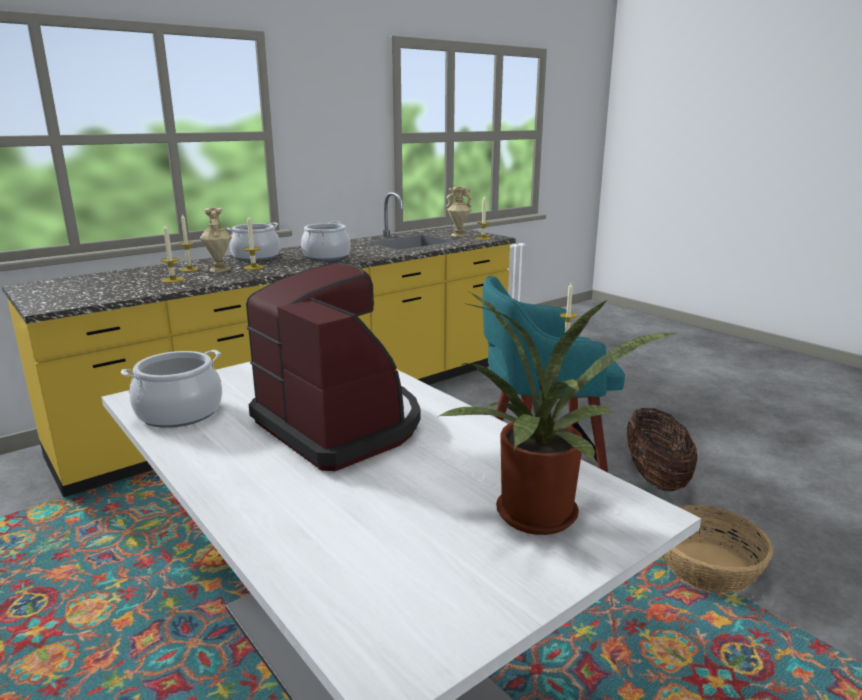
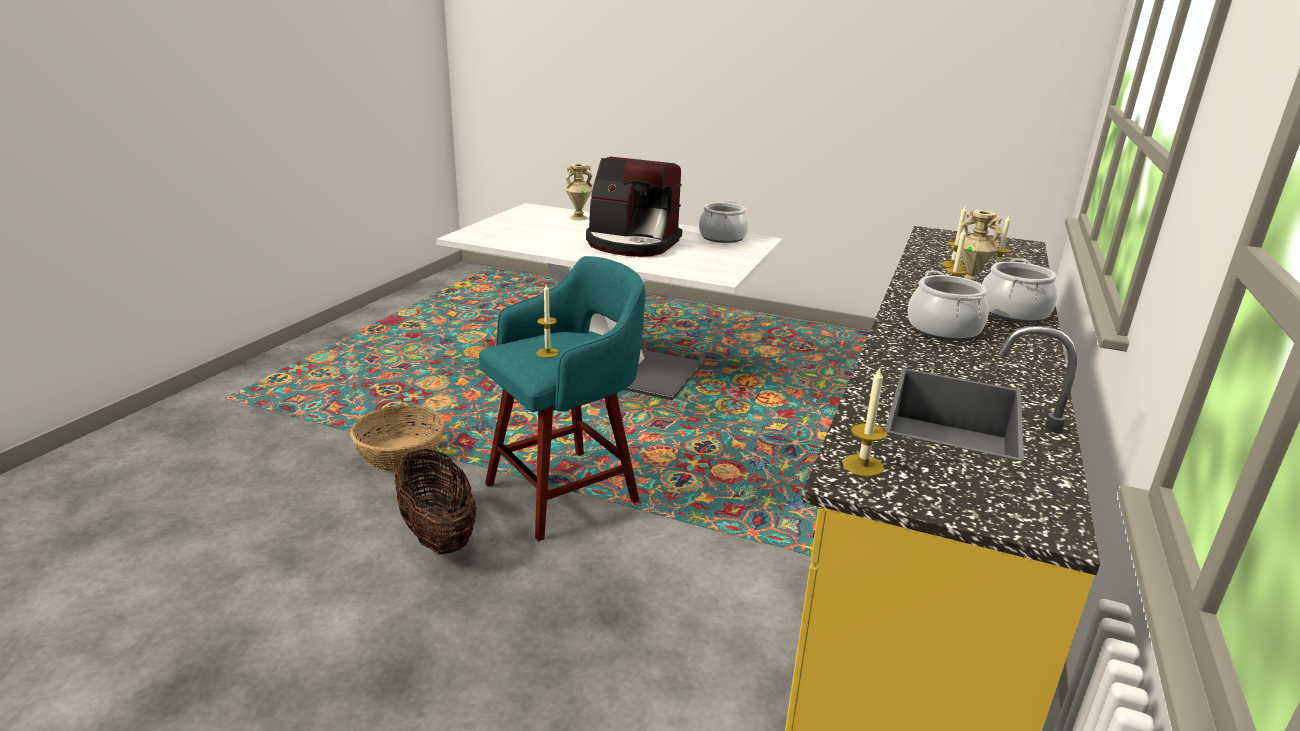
camera: 150 degrees right, 5 degrees up
potted plant [438,292,677,535] -> none
beige vase [446,187,472,237] -> beige vase moved to [565,164,593,220]

